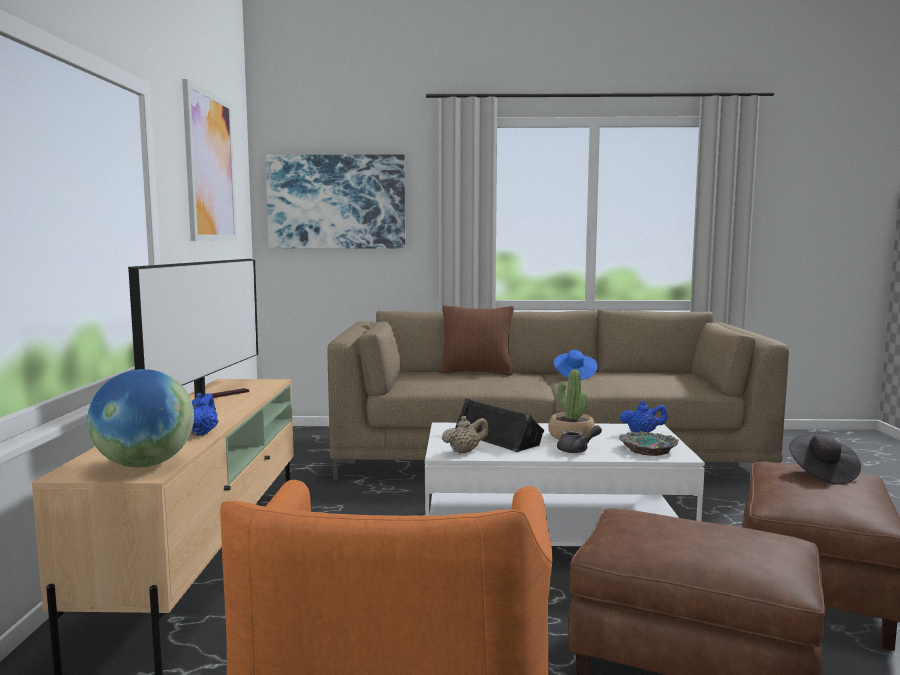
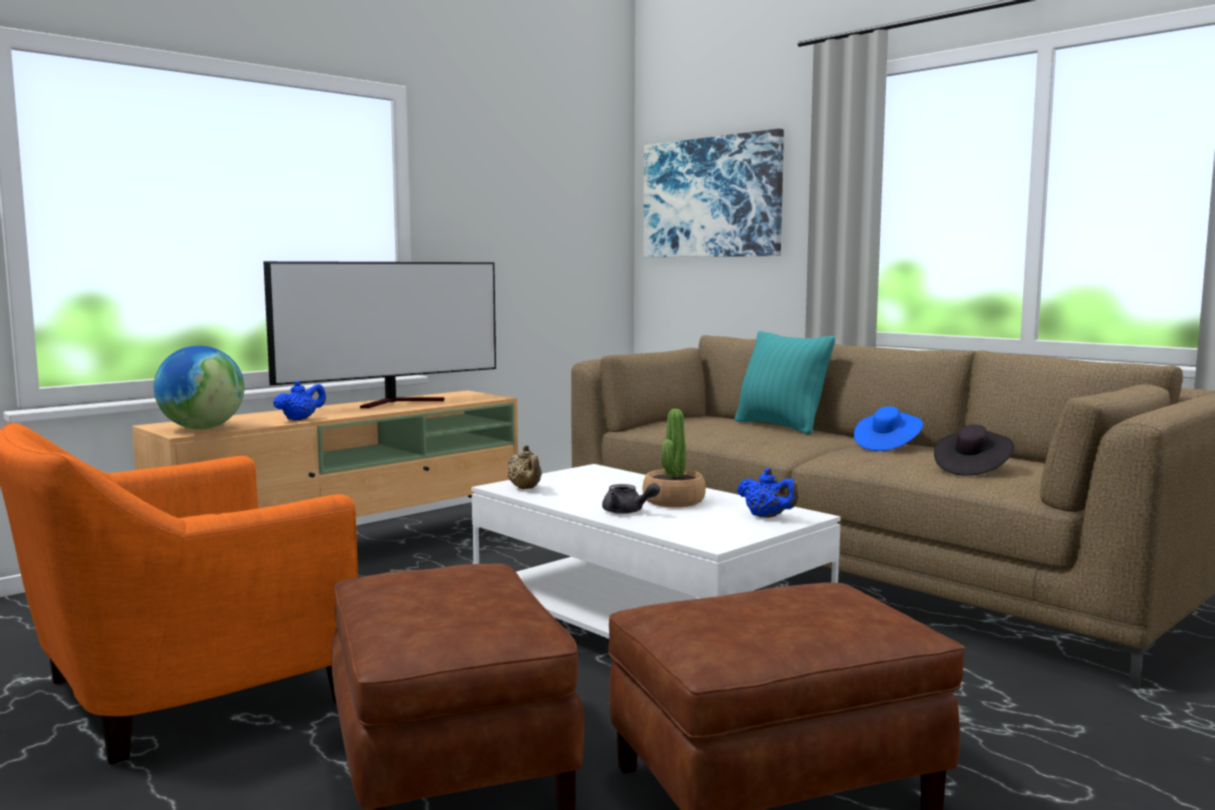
camera: 45 degrees right, 0 degrees up
picture [182,79,237,241] -> none
brown pillow [439,305,514,376] -> turquoise pillow [735,331,835,435]
beige teapot [442,416,489,453] -> beige teapot turned 45 degrees clockwise [507,445,542,489]
black speaker [455,398,544,452] -> none
bowl [620,431,679,456] -> none
black hat [789,434,861,484] -> black hat moved to [934,425,1015,476]

